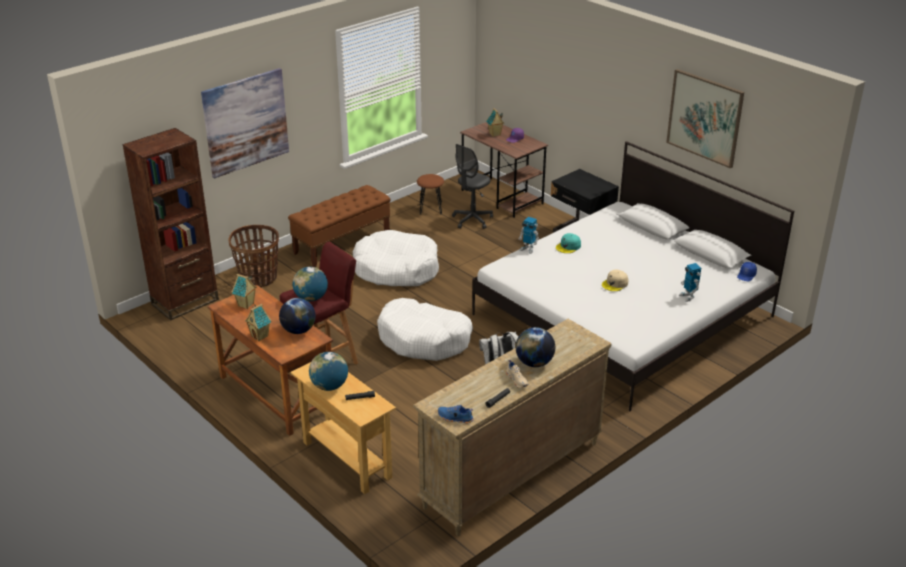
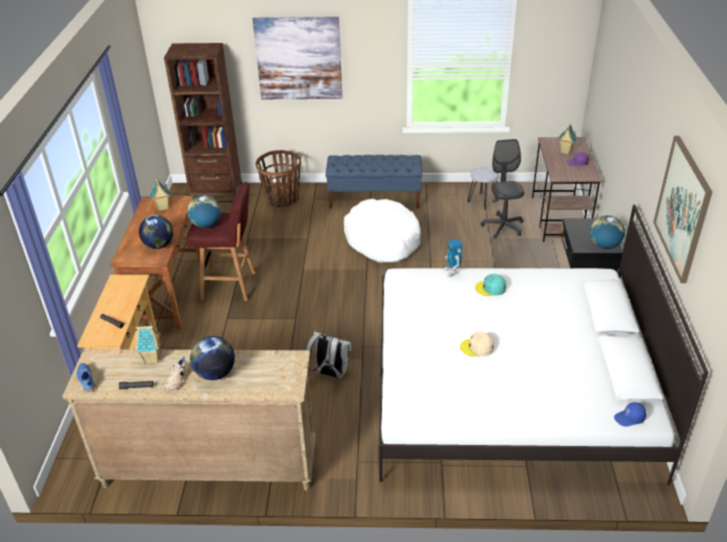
camera: 45 degrees right, 5 degrees up
toy house [245,304,271,341] -> toy house moved to [135,323,161,364]
brown bench [288,185,391,267] -> blue bench [326,155,422,209]
globe [309,352,348,391] -> globe moved to [590,215,625,249]
white dog bed [377,298,473,361] -> none
brown stool [417,174,444,215] -> grey stool [467,167,499,210]
grey office chair [452,144,493,229] -> grey office chair turned 90 degrees clockwise [480,139,524,239]
toy robot [679,263,701,302] -> none

